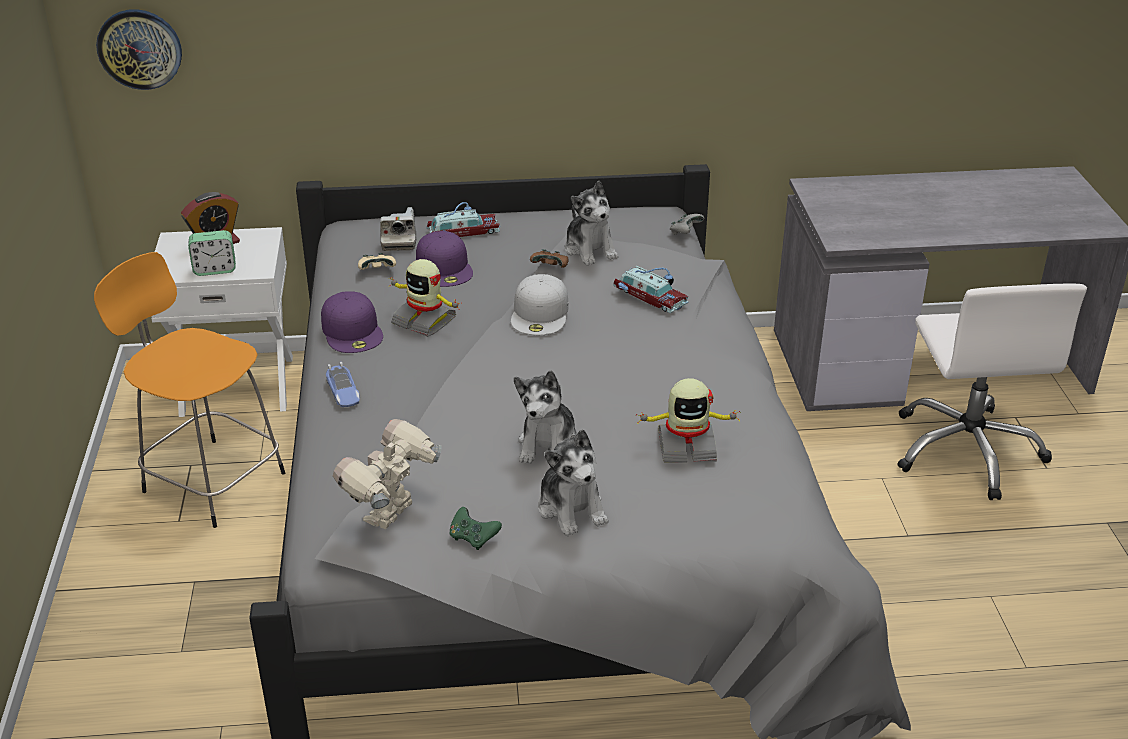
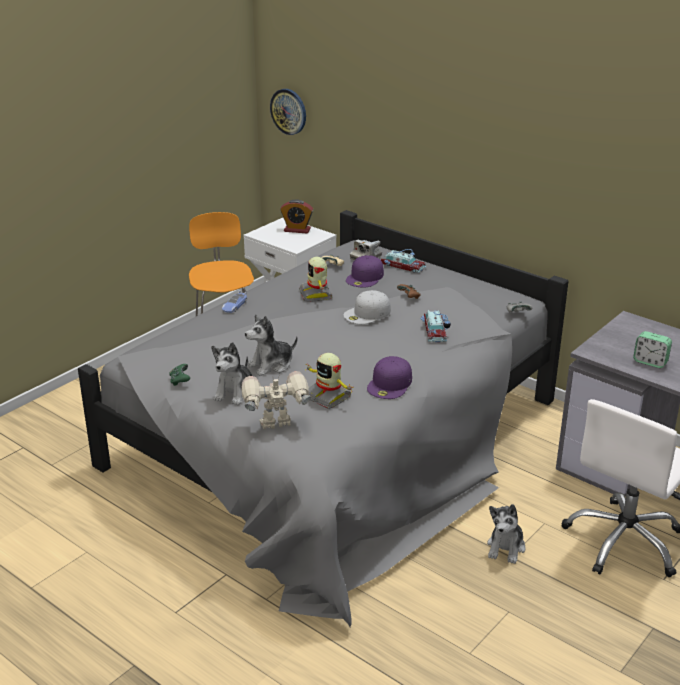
camera: 45 degrees right, 5 degrees down
alarm clock [188,230,236,276] -> alarm clock moved to [633,331,672,368]
purple cap [321,291,383,353] -> purple cap moved to [367,356,412,399]
toy robot [333,419,442,529] -> toy robot moved to [241,371,311,429]
plush toy [565,181,618,266] -> plush toy moved to [487,504,526,564]

